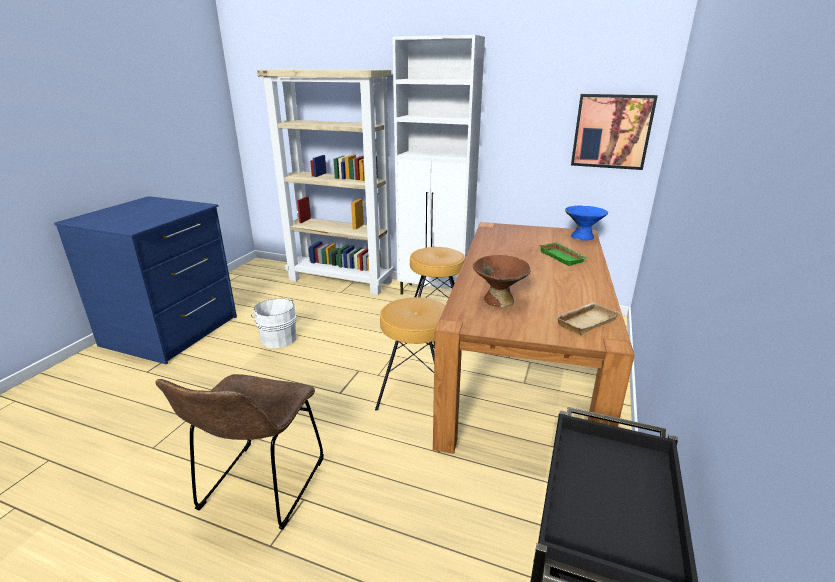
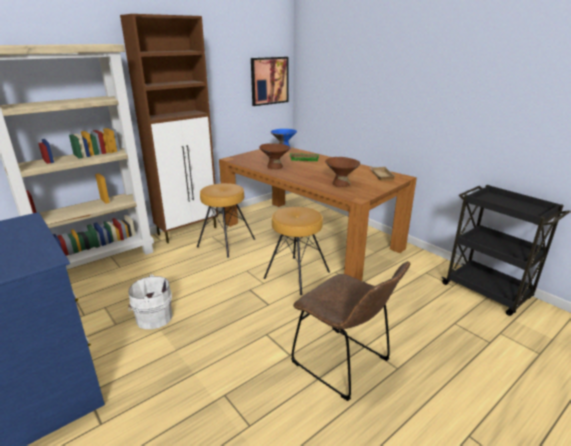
camera: 60 degrees left, 0 degrees up
white cabinet [392,35,485,295] -> brown cabinet [120,14,218,243]
none -> brown bowl [259,143,290,169]

